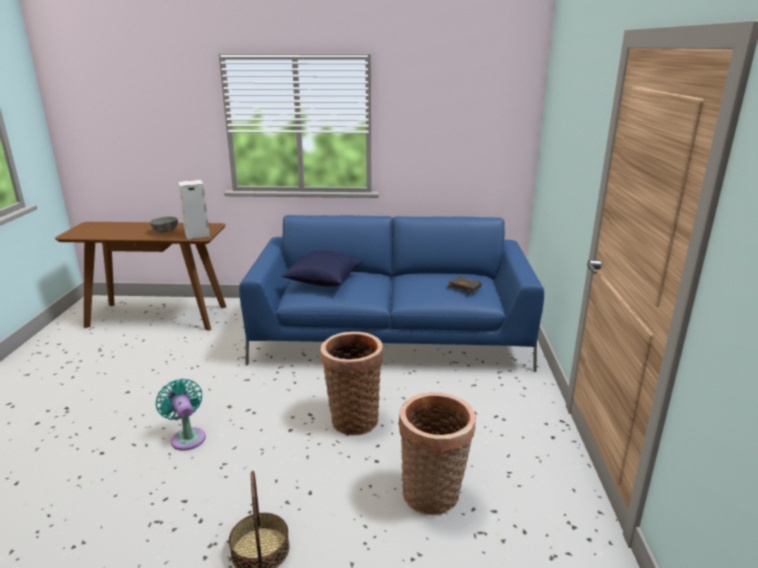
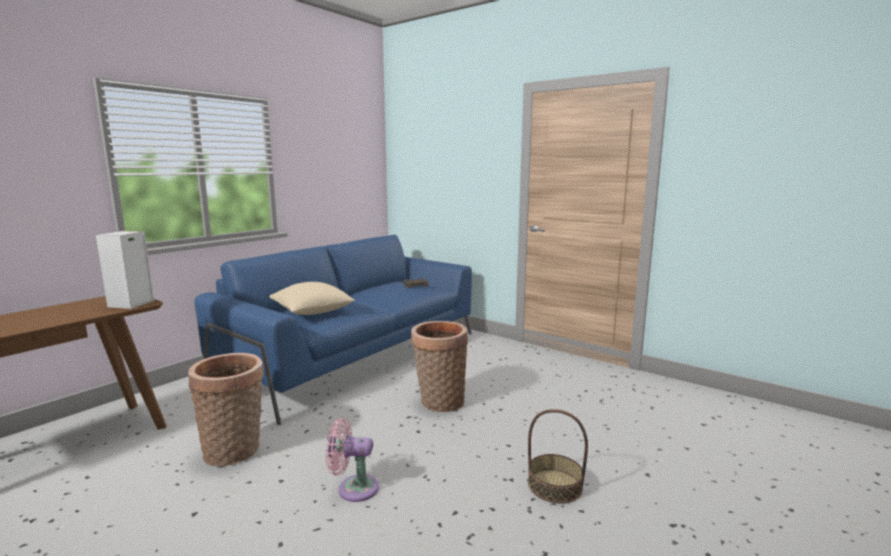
camera: 55 degrees left, 10 degrees down
grey bowl [150,216,178,233] -> none
turquoise fan [156,378,206,451] -> pink fan [325,418,379,502]
blue pillow [282,250,362,286] -> beige pillow [270,282,355,315]
basket [398,392,476,515] -> basket moved to [188,353,264,467]

